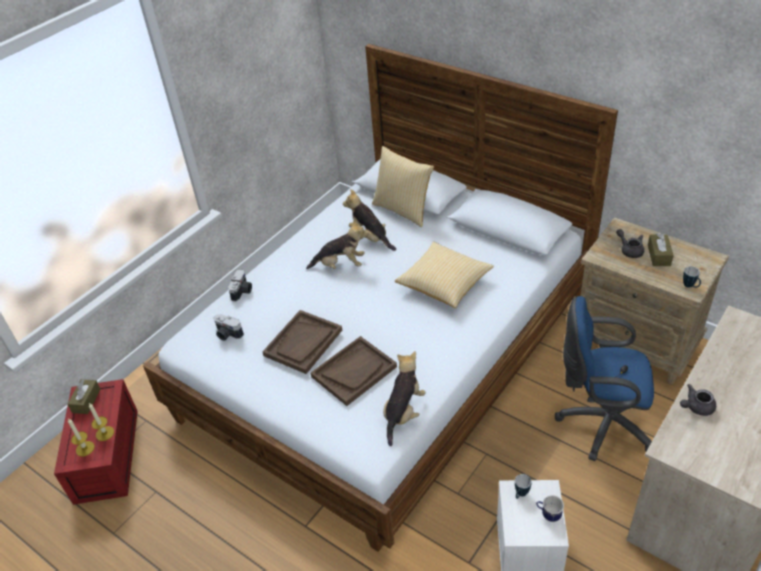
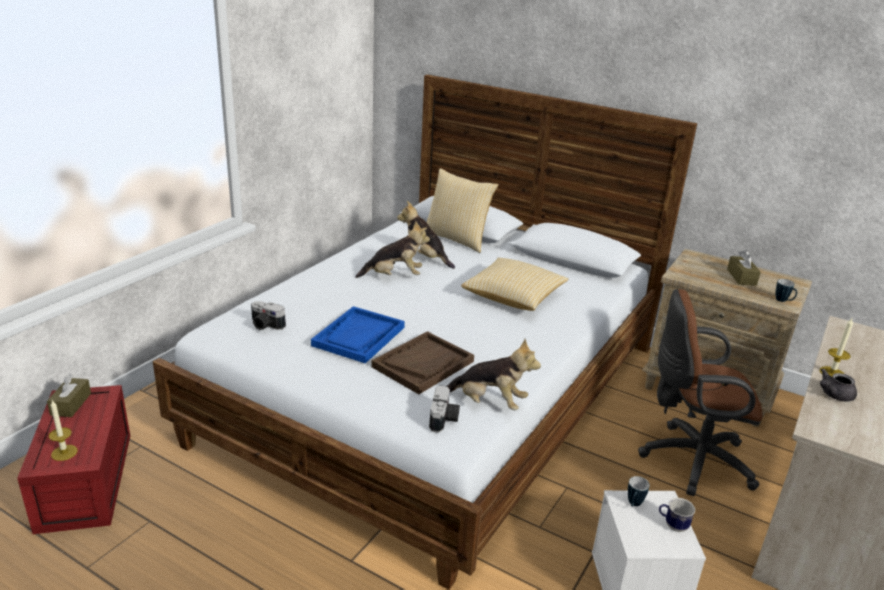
camera: 10 degrees left, 15 degrees down
candle [89,403,114,441] -> candle moved to [819,318,853,377]
camera [228,269,252,301] -> camera moved to [429,386,460,433]
brown tray [263,310,342,374] -> blue tray [311,306,405,364]
plush toy [383,351,426,446] -> plush toy turned 90 degrees clockwise [447,339,541,410]
blue office chair [555,296,654,461] -> brown office chair [638,289,762,496]
grey teapot [616,229,644,258] -> none

